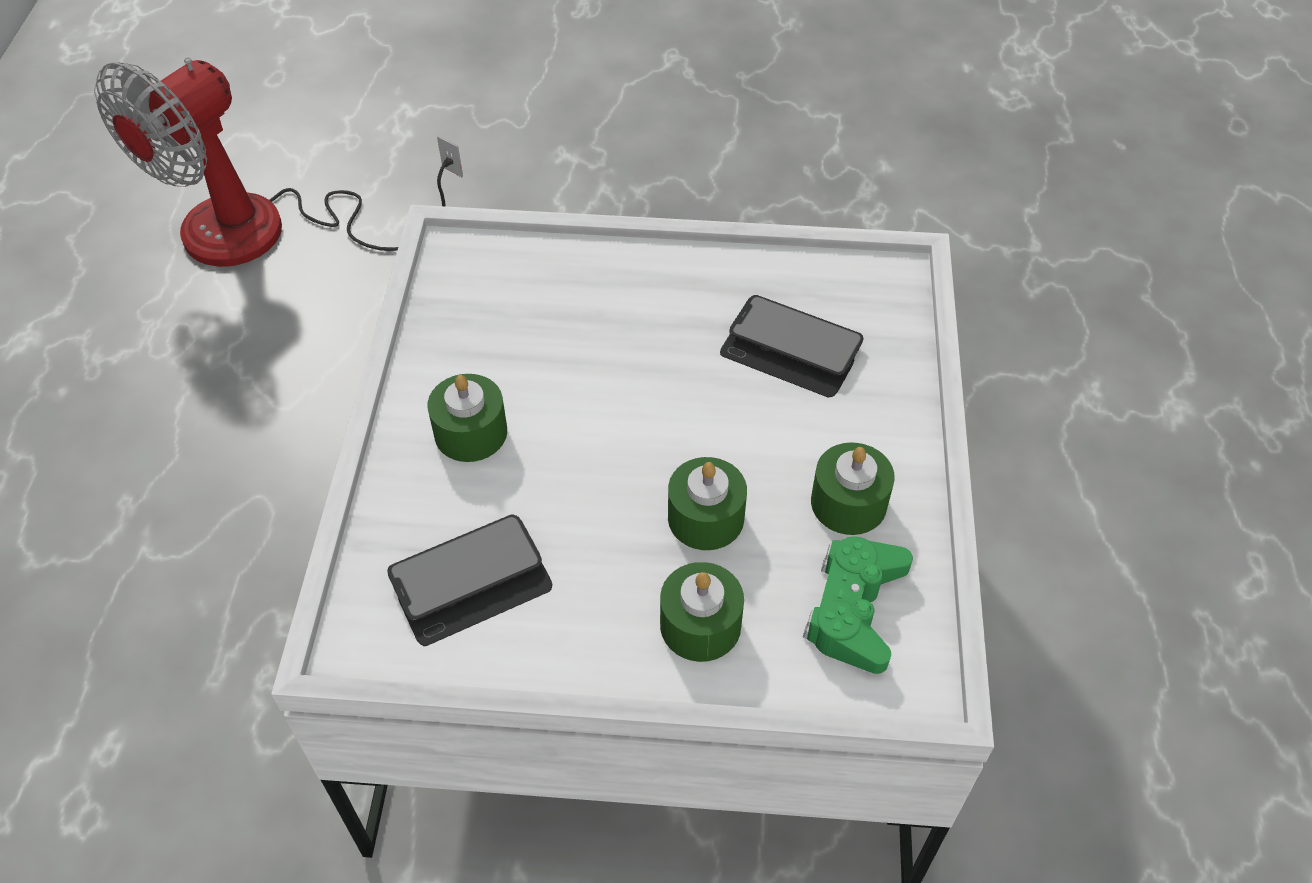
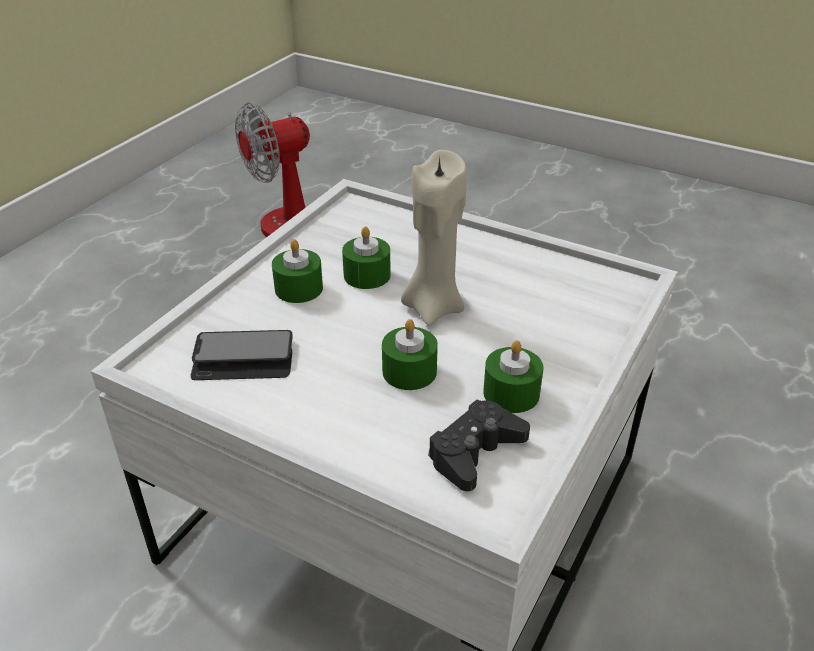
camera: 25 degrees right, 15 degrees down
green candle [660,562,744,662] -> green candle moved to [342,226,391,289]
phone [720,295,864,397] -> none
green game controller [803,536,913,674] -> black game controller [428,400,530,491]
none -> beige candle [401,150,467,326]

